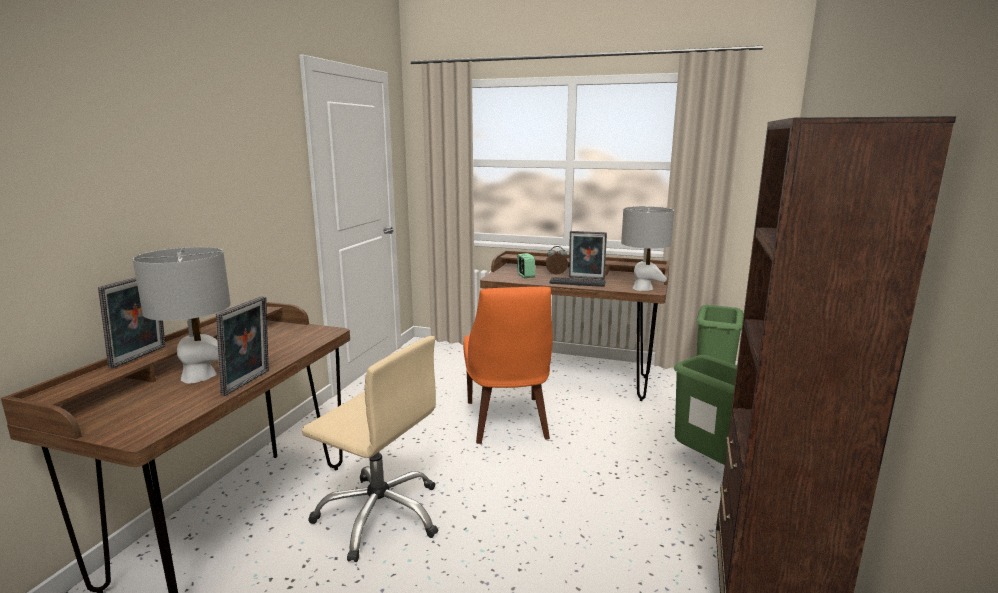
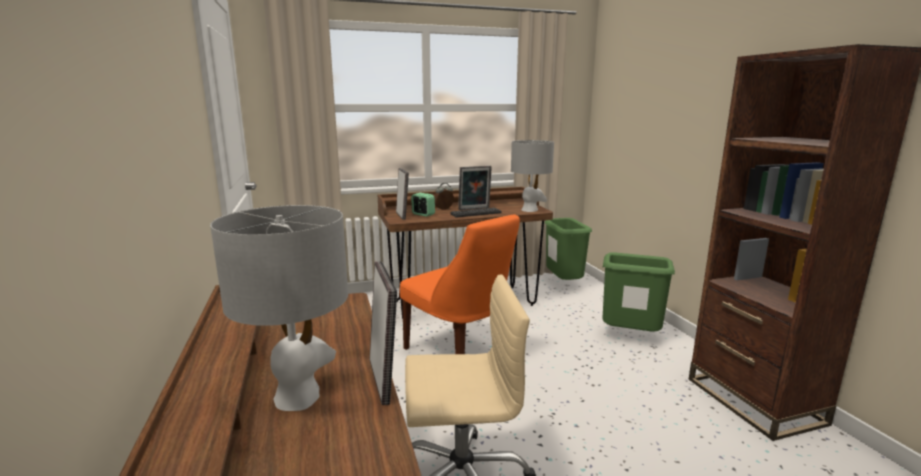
camera: 35 degrees left, 0 degrees up
picture frame [98,277,165,369] -> picture frame moved to [396,168,409,220]

